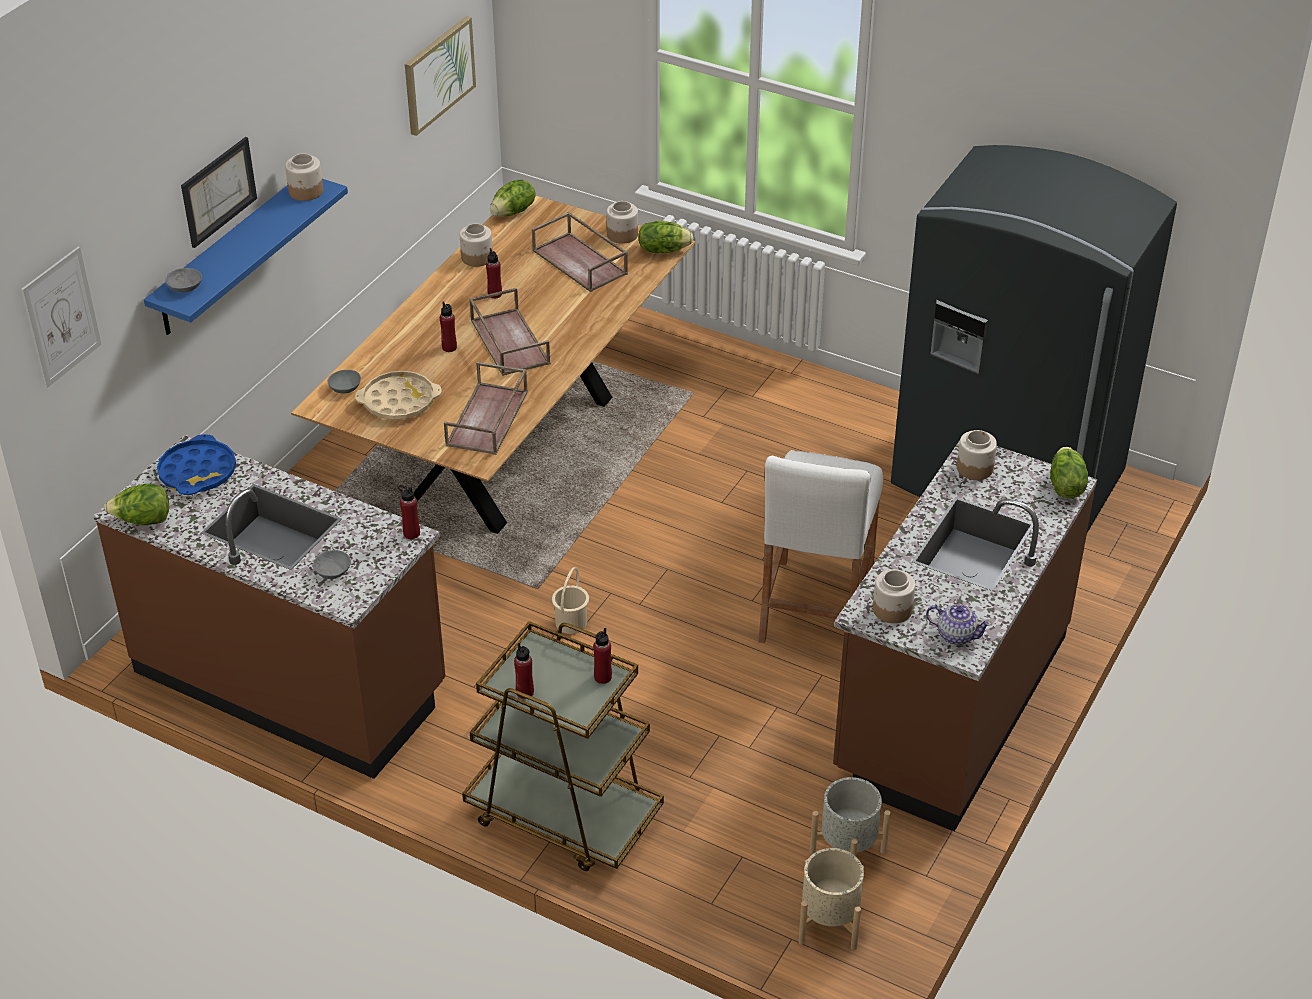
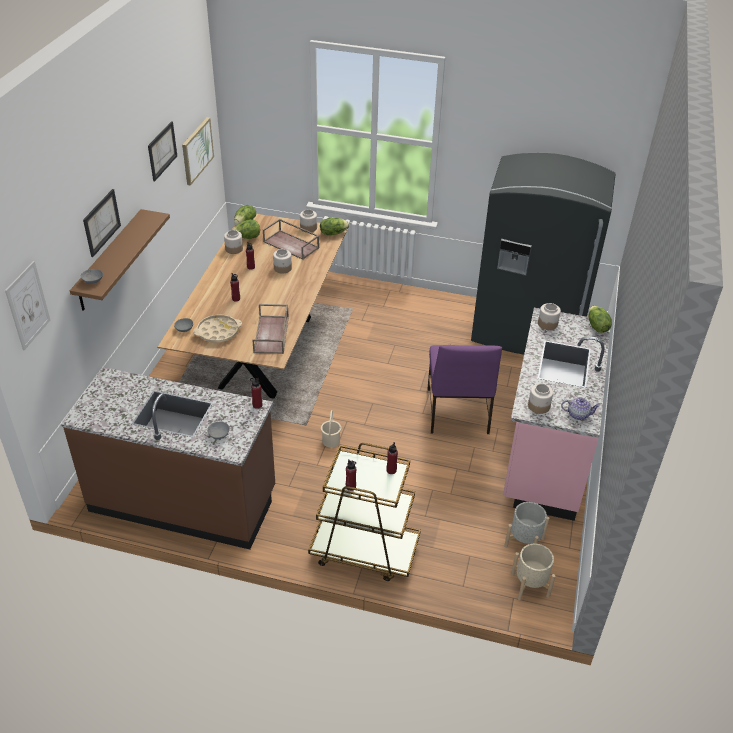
camera: 15 degrees left, 0 degrees up
lettuce [104,484,169,525] -> lettuce moved to [232,219,260,239]
blue shelf [144,179,348,335] -> brown shelf [70,209,170,311]
blue tray [157,434,236,495] -> none
jar [285,153,323,201] -> jar moved to [273,249,292,273]
brown tray [469,288,550,376] -> none
white stool [758,450,883,643] -> purple chair [427,345,502,434]
brown counter [833,441,1097,831] -> pink counter [503,308,610,521]
none -> picture [148,121,177,181]

